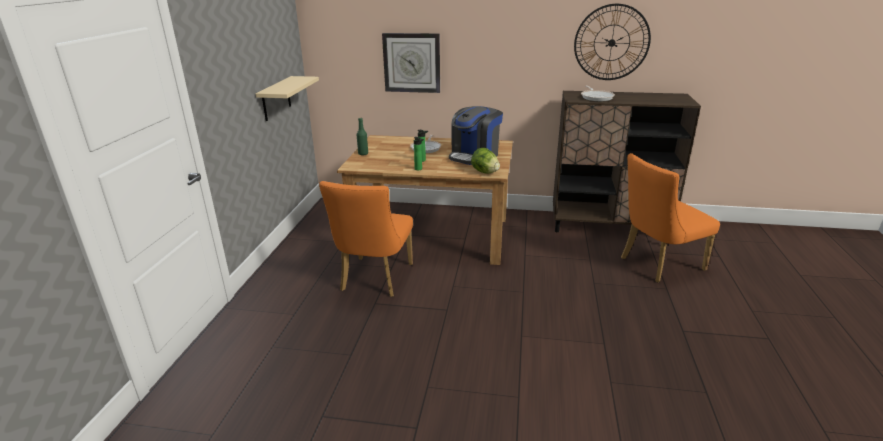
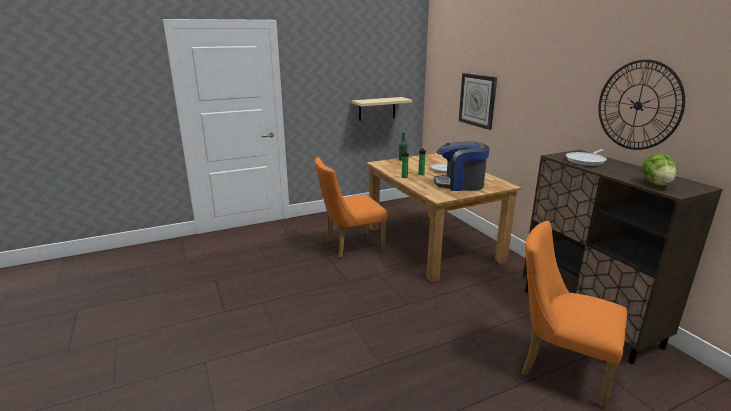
camera: 55 degrees right, 5 degrees down
lettuce [471,148,500,174] -> lettuce moved to [641,153,677,186]

